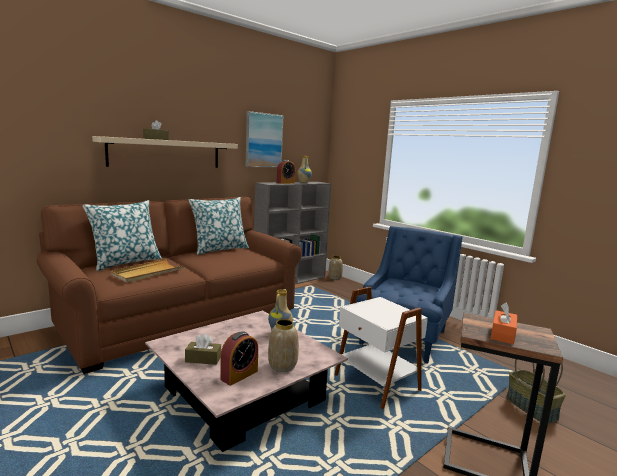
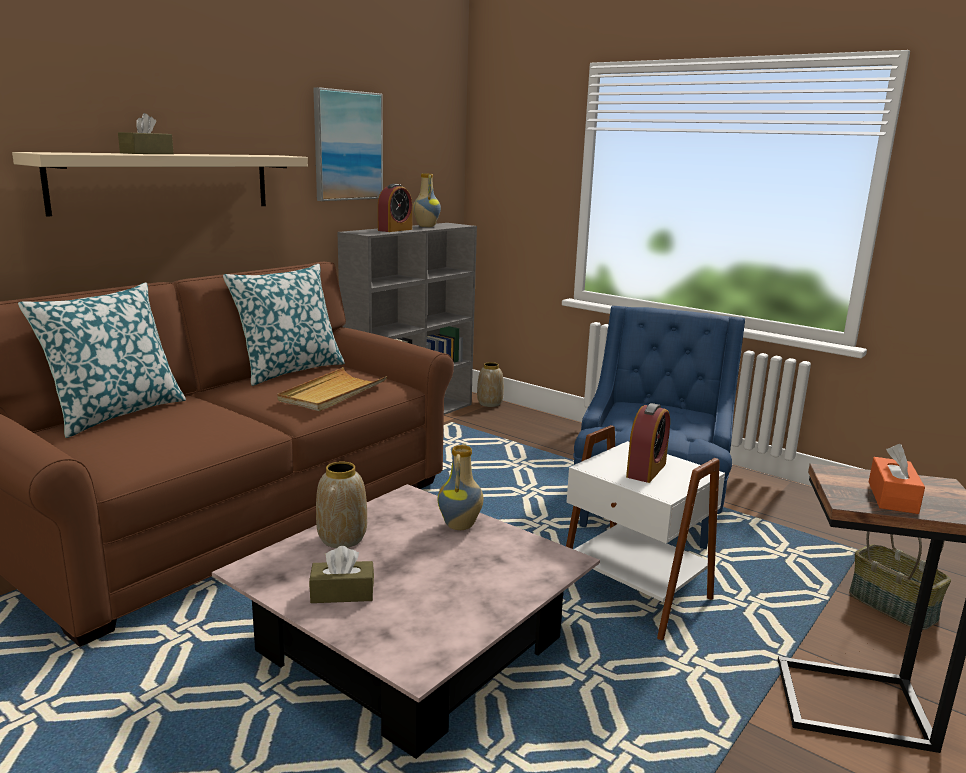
camera: 10 degrees left, 5 degrees up
beige tray [111,259,184,283] -> beige tray moved to [277,367,387,411]
alarm clock [220,331,258,386] -> alarm clock moved to [626,403,670,483]
vase [268,319,299,372] -> vase moved to [316,461,367,548]

